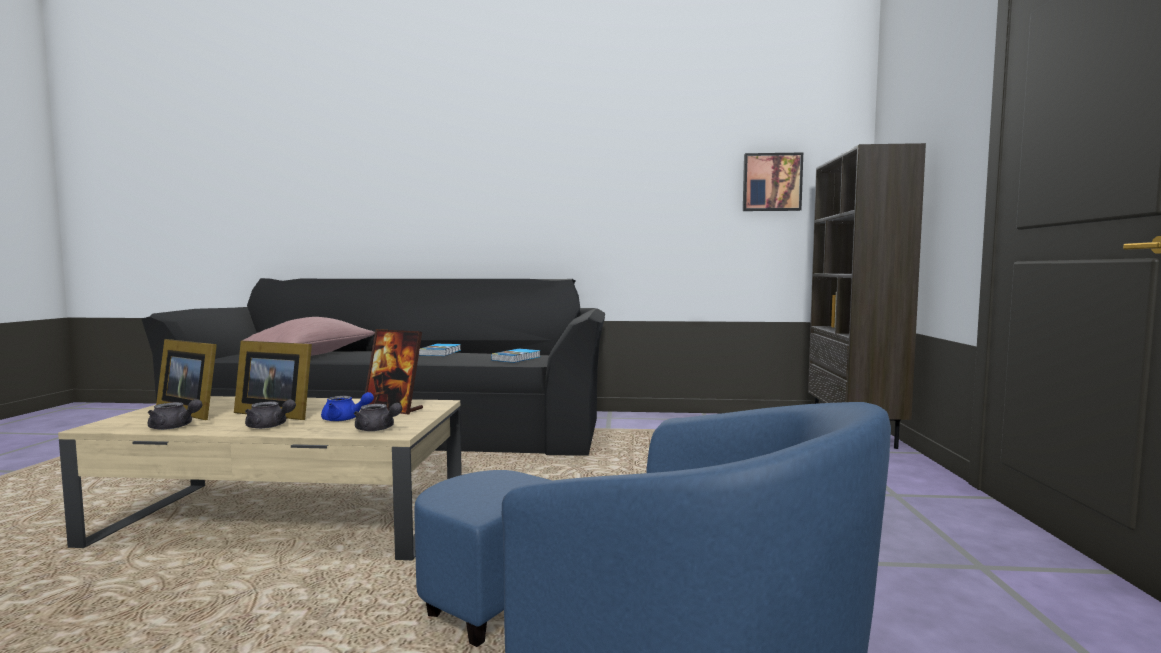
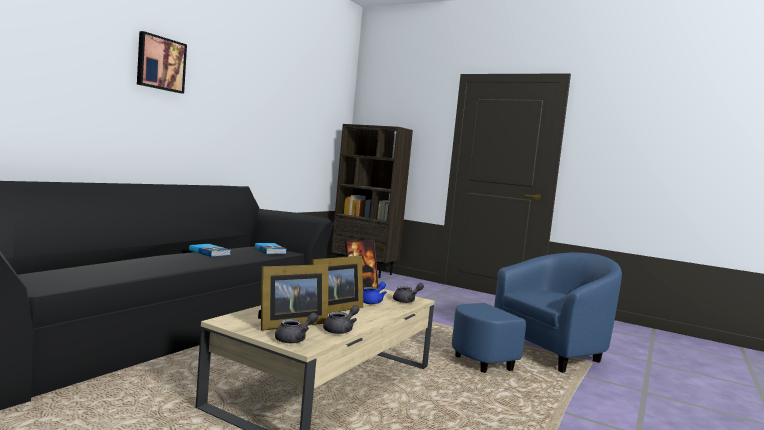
camera: 65 degrees left, 0 degrees up
pink pillow [242,317,375,356] -> none
grey teapot [245,399,296,429] -> grey teapot moved to [275,313,318,343]
picture [743,152,803,211] -> picture moved to [137,31,187,93]

